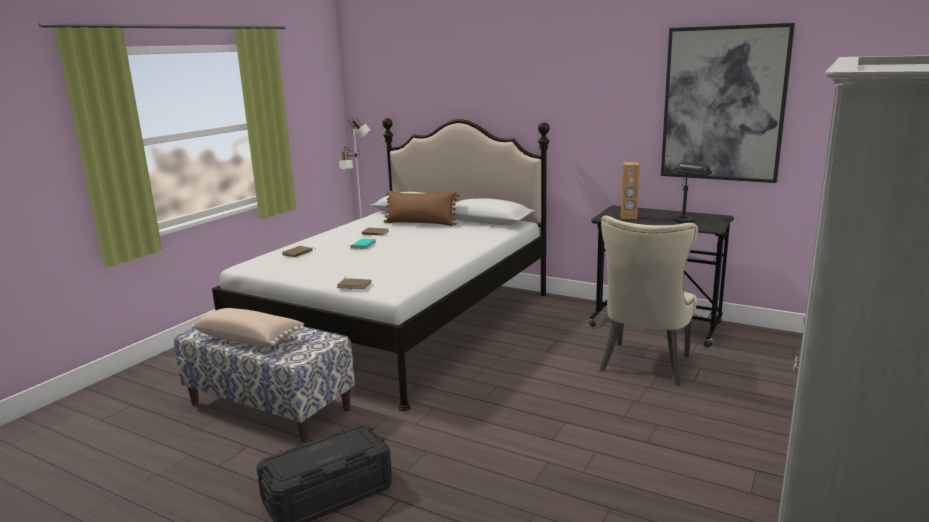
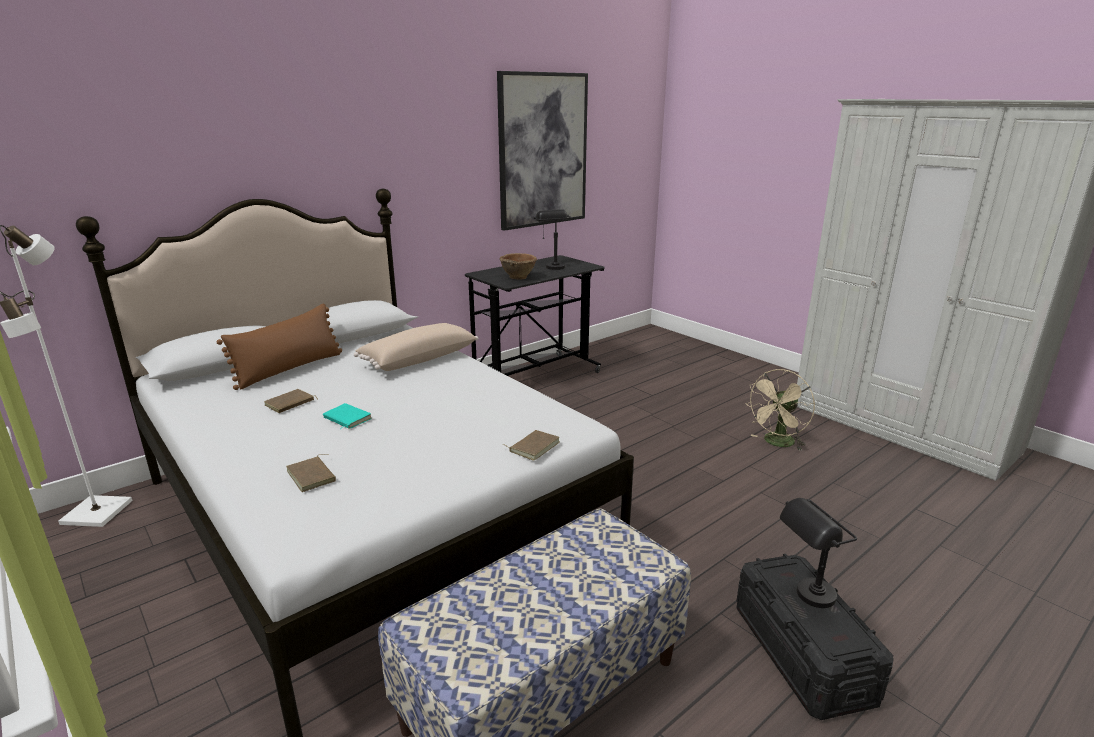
camera: 70 degrees left, 5 degrees up
beige pillow [191,308,304,347] -> beige pillow moved to [354,323,478,371]
beige chair [600,216,698,385] -> none
brown speaker [621,162,640,219] -> brown bowl [499,253,537,280]
none -> beige fan [745,369,815,451]
none -> black table lamp [780,498,857,608]

